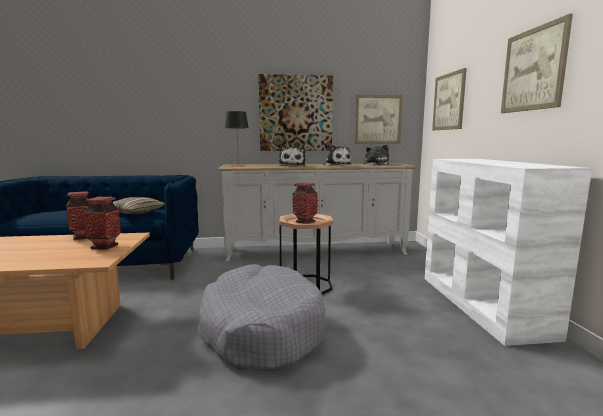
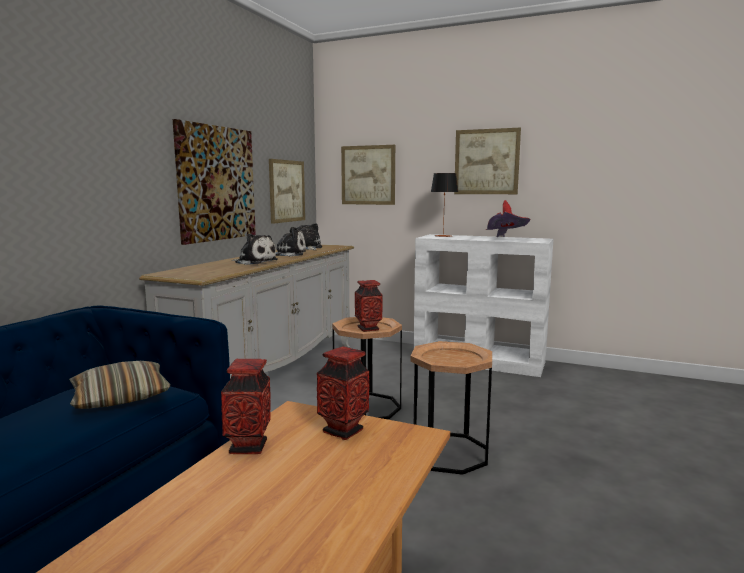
camera: 60 degrees left, 0 degrees up
grey dog bed [197,264,325,371] -> brown side table [410,341,492,475]
table lamp [225,111,249,167] -> table lamp moved to [431,173,458,237]
none -> red hat [486,200,530,237]

